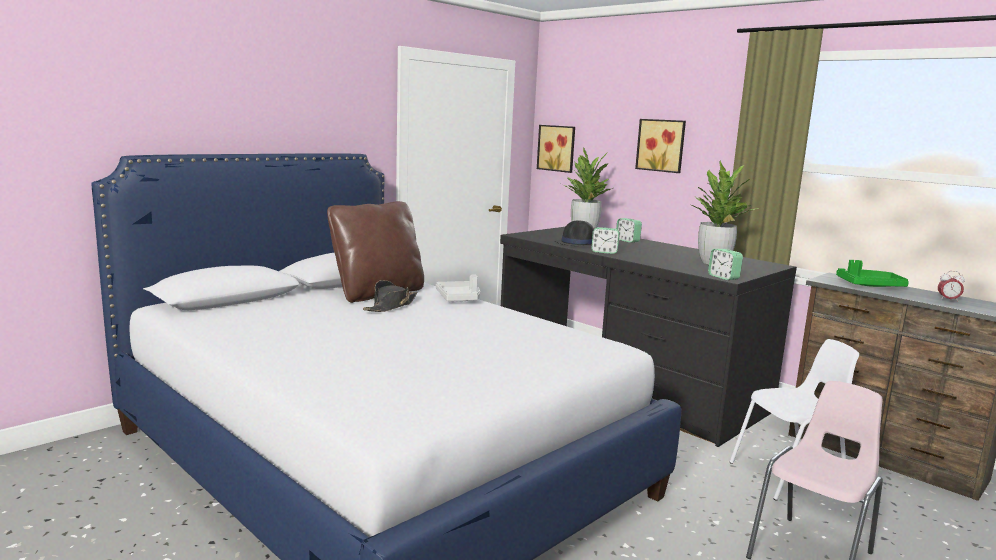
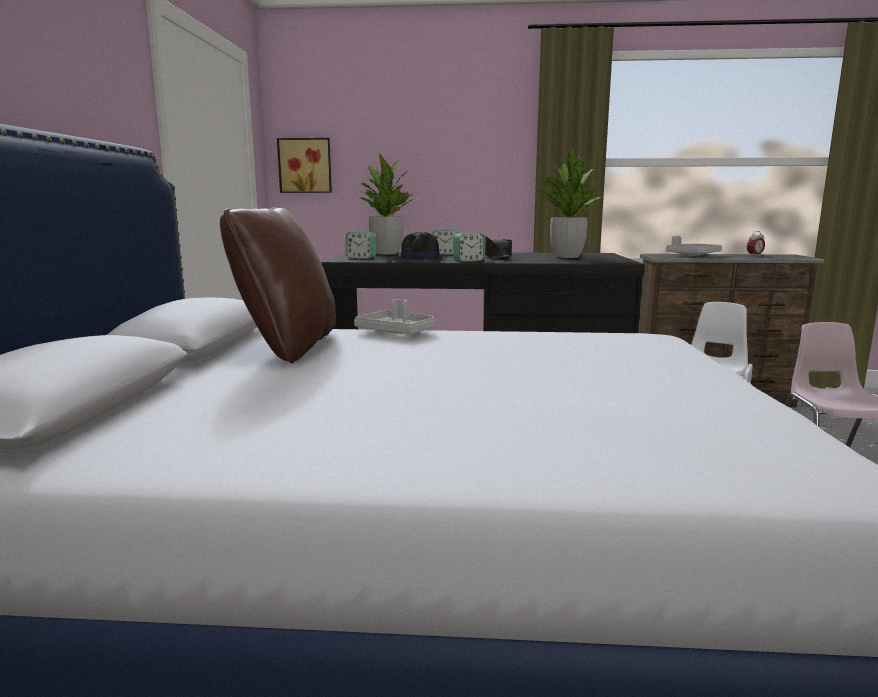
camera: 40 degrees left, 0 degrees up
black hat [363,280,417,312] -> black hat moved to [485,236,512,260]
picture [635,119,686,173] -> none
alarm clock [708,249,743,280] -> alarm clock moved to [346,231,376,259]
green tray [836,260,909,287] -> grey tray [666,236,722,256]

